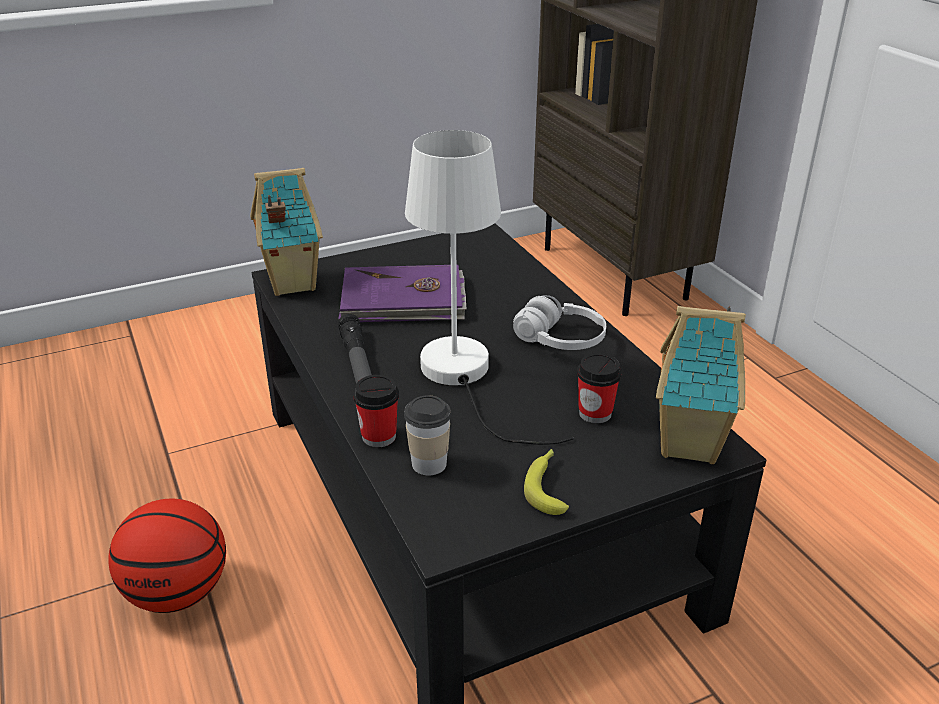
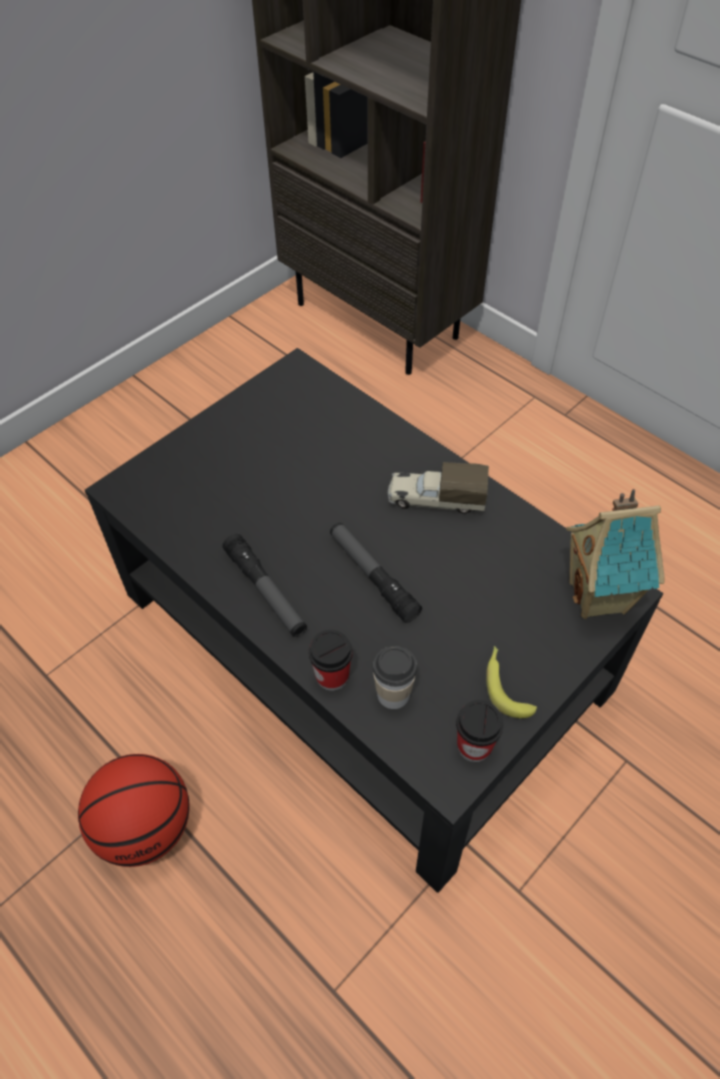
camera: 20 degrees left, 20 degrees up
toy house [250,168,323,296] -> none
purple book [338,265,467,322] -> none
white table lamp [405,130,574,445] -> flashlight [330,523,422,623]
white headphones [513,295,606,350] -> toy truck [387,462,489,514]
cup [577,353,621,423] -> cup moved to [456,700,503,762]

